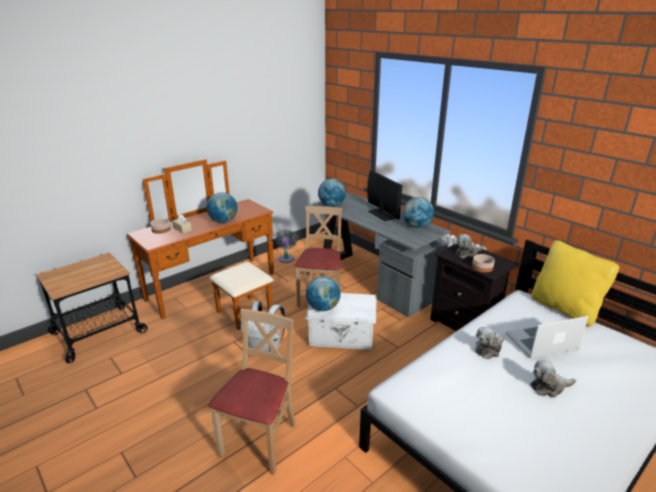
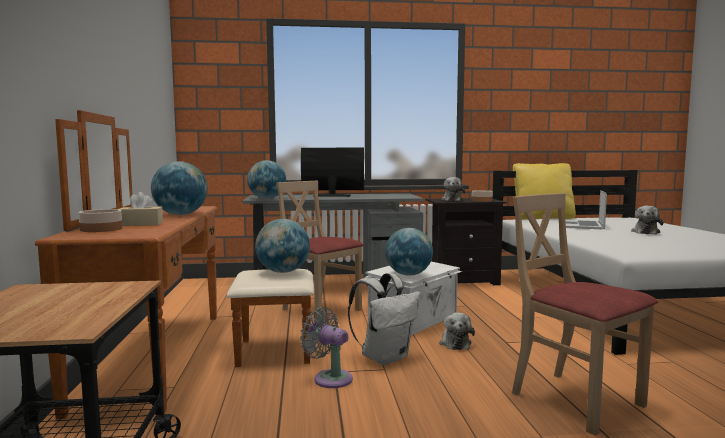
camera: 55 degrees left, 20 degrees down
grey fan [276,229,297,263] -> grey fan moved to [300,307,353,388]
globe [402,197,434,228] -> globe moved to [255,219,310,273]
plush toy [475,327,506,359] -> plush toy moved to [440,312,475,350]

